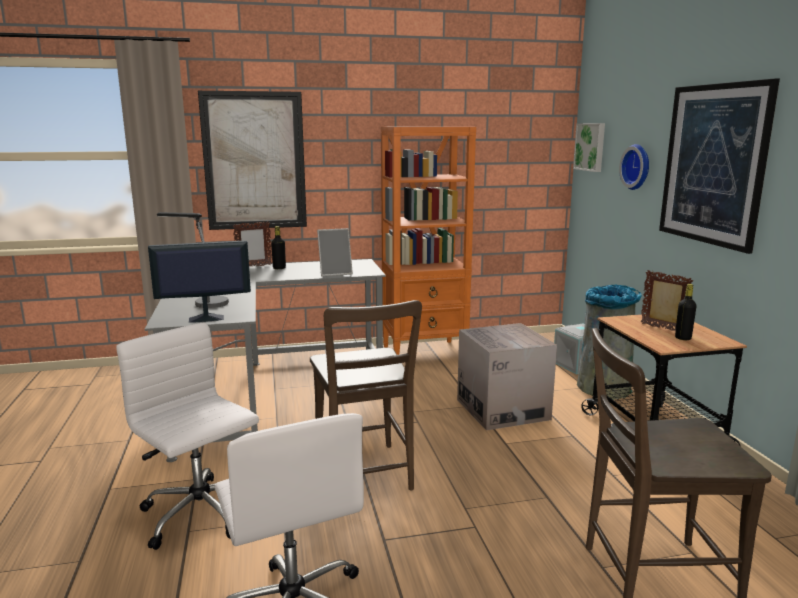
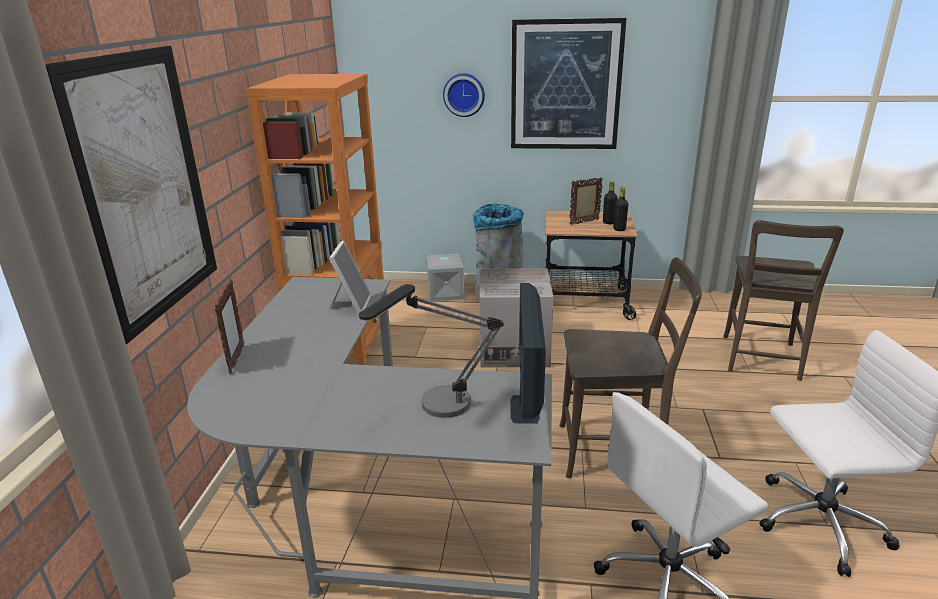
camera: 70 degrees left, 10 degrees up
black bottle [271,226,286,269] -> black bottle moved to [613,187,628,231]
picture [573,123,605,172] -> none

